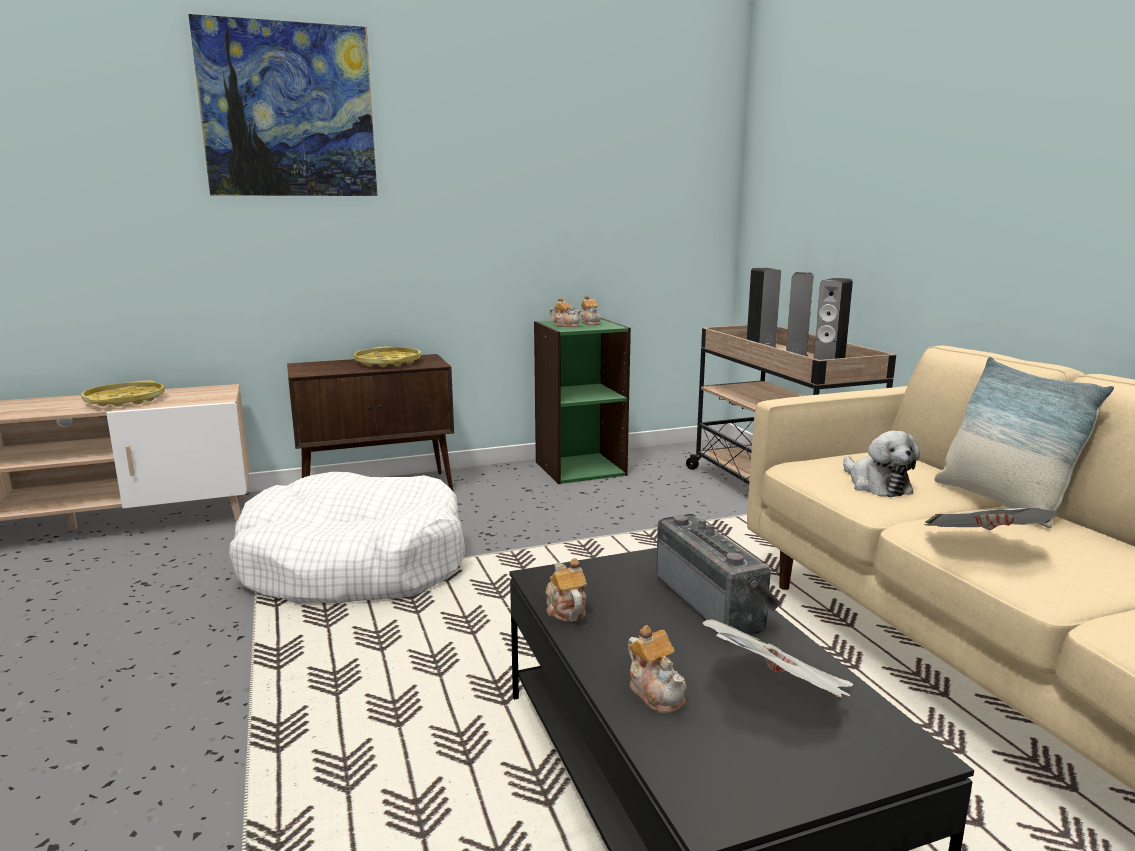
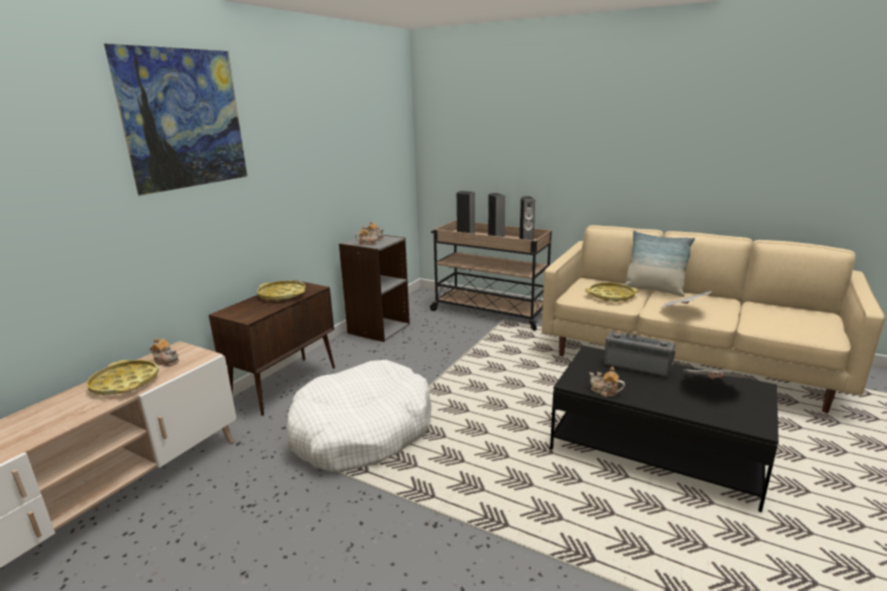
camera: 40 degrees left, 5 degrees up
green bookcase [534,318,631,484] -> grey bookcase [339,235,410,342]
teapot [628,625,687,714] -> teapot moved to [150,338,179,366]
plush toy [843,431,920,497] -> yellow tray [585,283,639,302]

